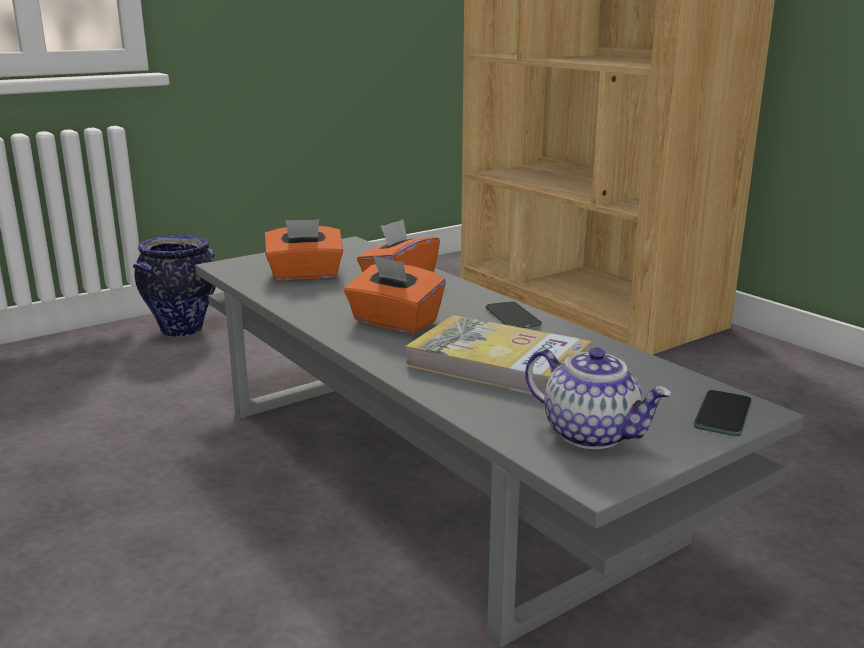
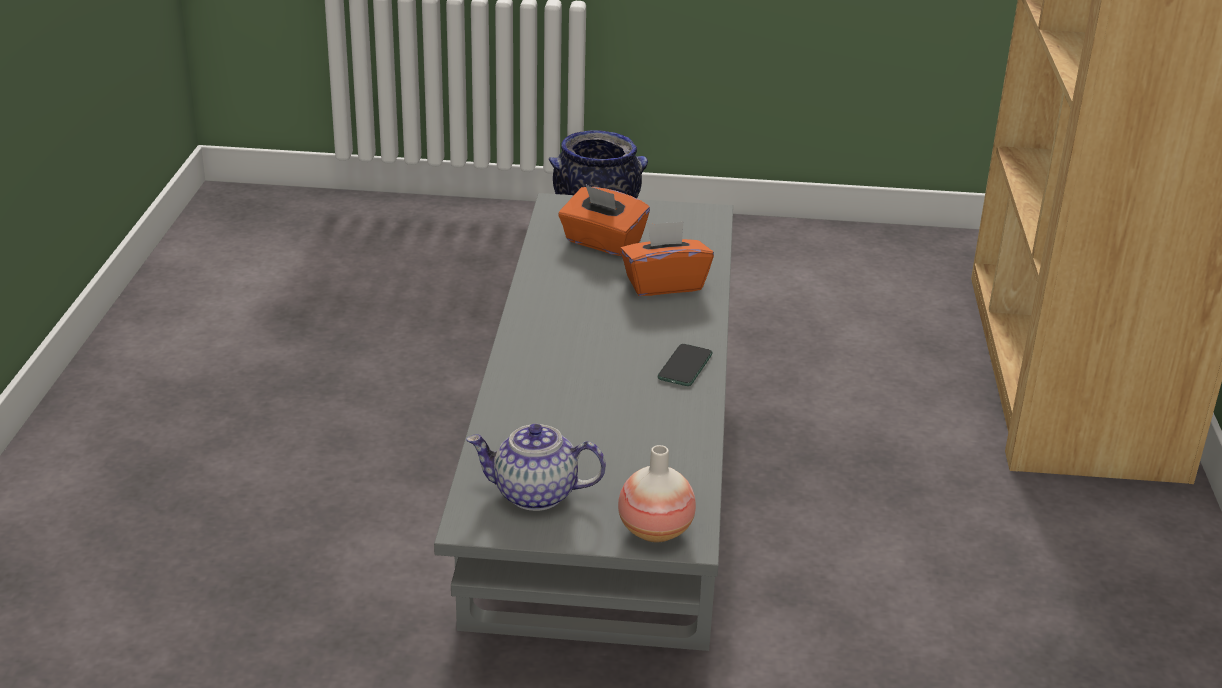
camera: 40 degrees right, 10 degrees up
orange tissue box [344,255,446,334] -> none
book [405,315,591,395] -> none
teapot [525,347,672,449] -> teapot turned 105 degrees clockwise [466,424,606,511]
phone [694,390,752,436] -> vase [618,445,696,542]

